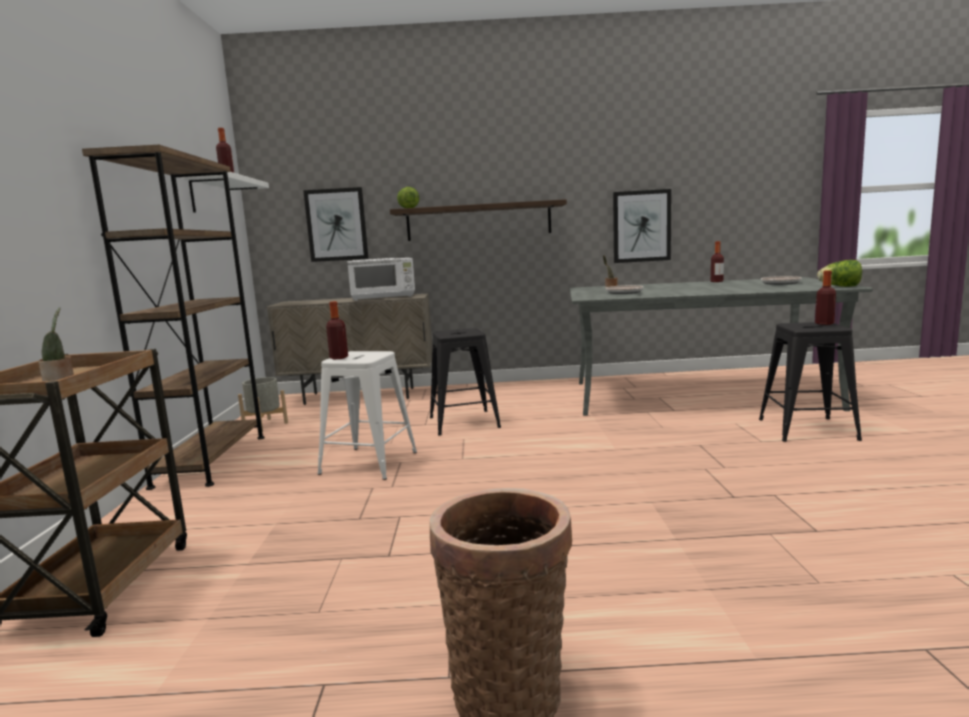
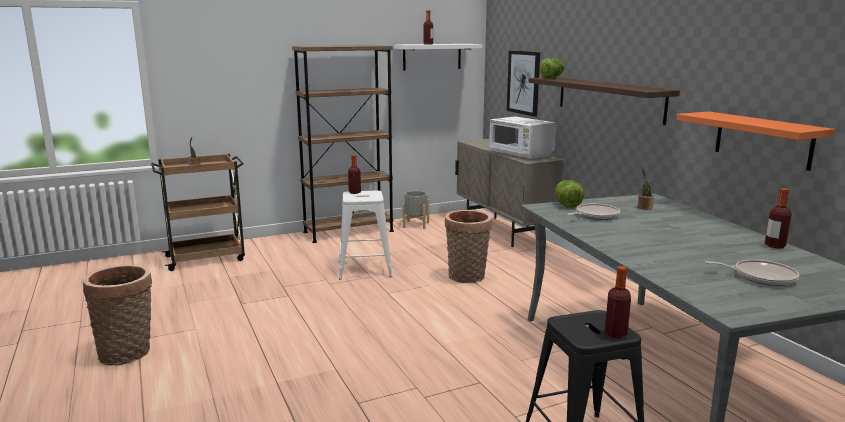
camera: 65 degrees right, 5 degrees up
black stool [430,328,501,435] -> basket [445,210,492,283]
picture [613,189,671,263] -> orange shelf [677,112,835,171]
lettuce [817,260,862,287] -> lettuce moved to [555,180,584,208]

